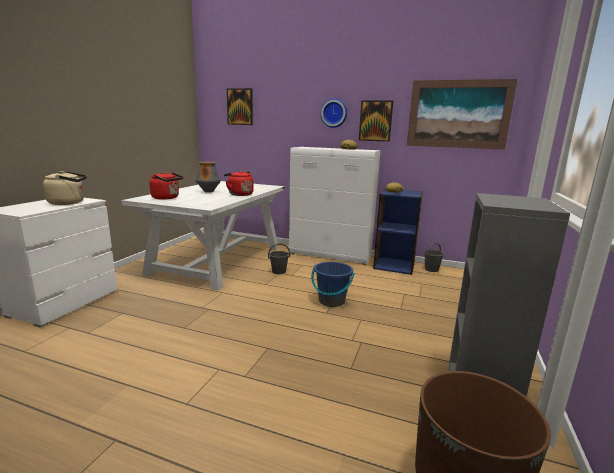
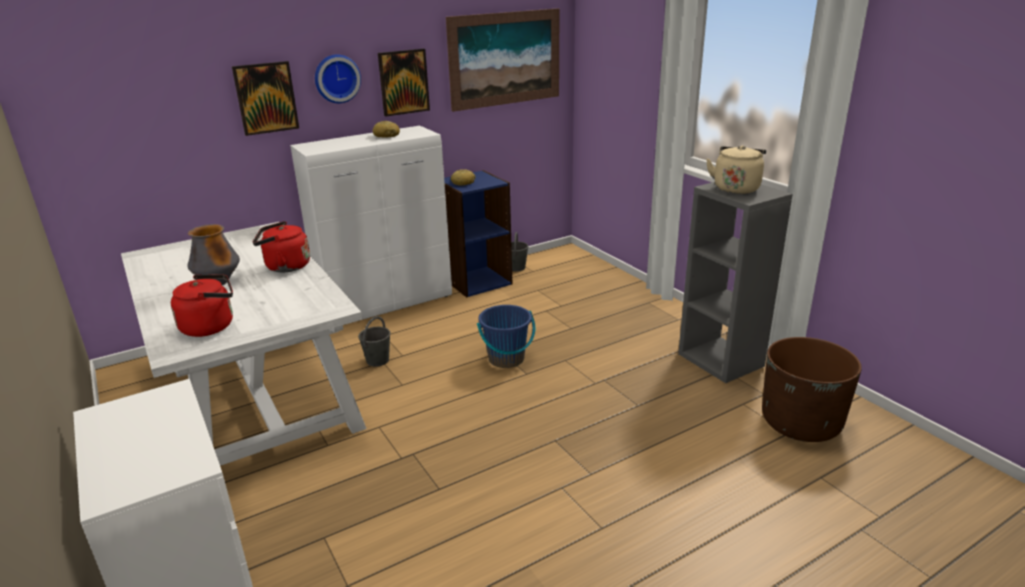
camera: 50 degrees left, 10 degrees up
beige kettle [43,171,87,205] -> beige kettle moved to [706,145,766,194]
picture [227,88,253,125] -> picture moved to [232,61,299,136]

